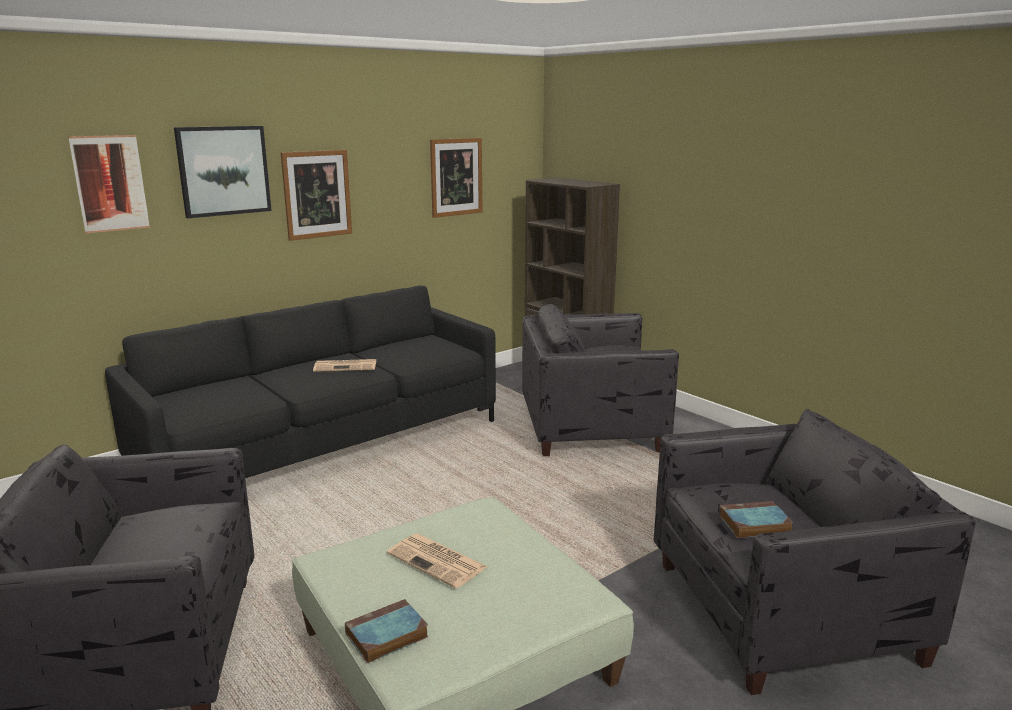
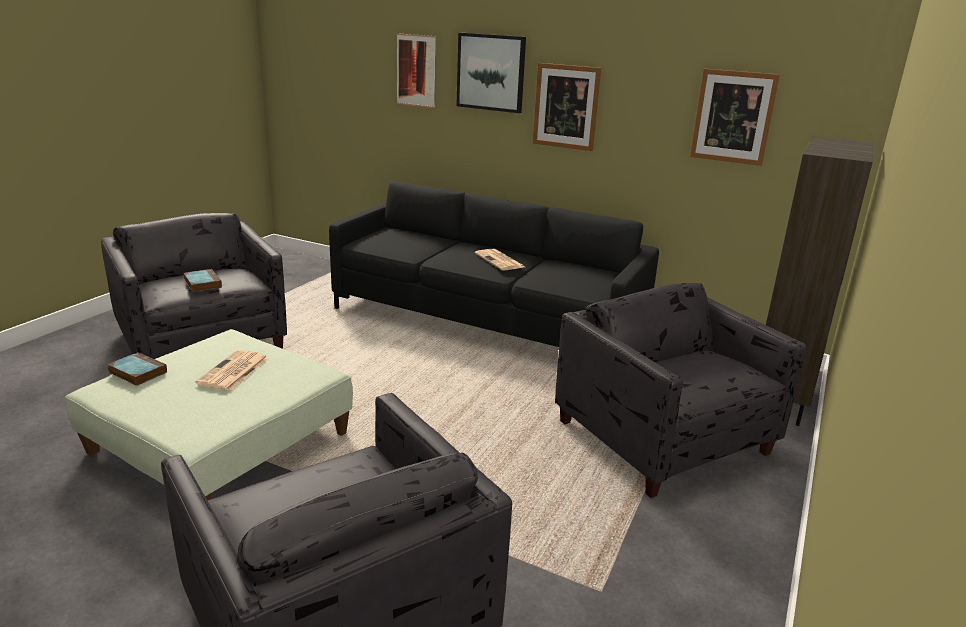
camera: 65 degrees right, 5 degrees up
book [719,501,794,538] -> book moved to [184,269,222,292]

